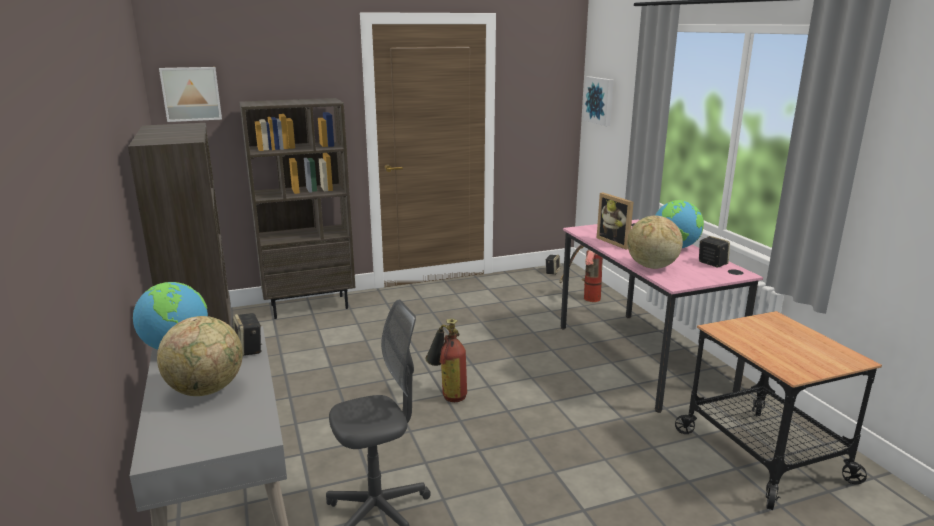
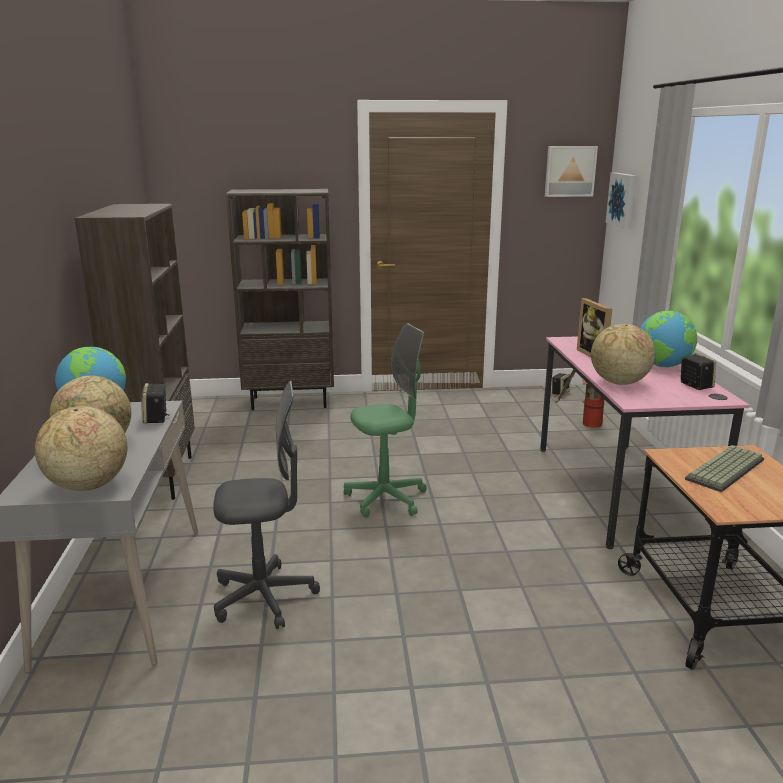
camera: 15 degrees right, 0 degrees up
picture [159,67,222,122] -> picture moved to [545,146,598,197]
fire extinguisher [425,318,467,402] -> green office chair [344,324,427,518]
none -> globe [35,406,127,491]
none -> keyboard [685,445,764,492]

